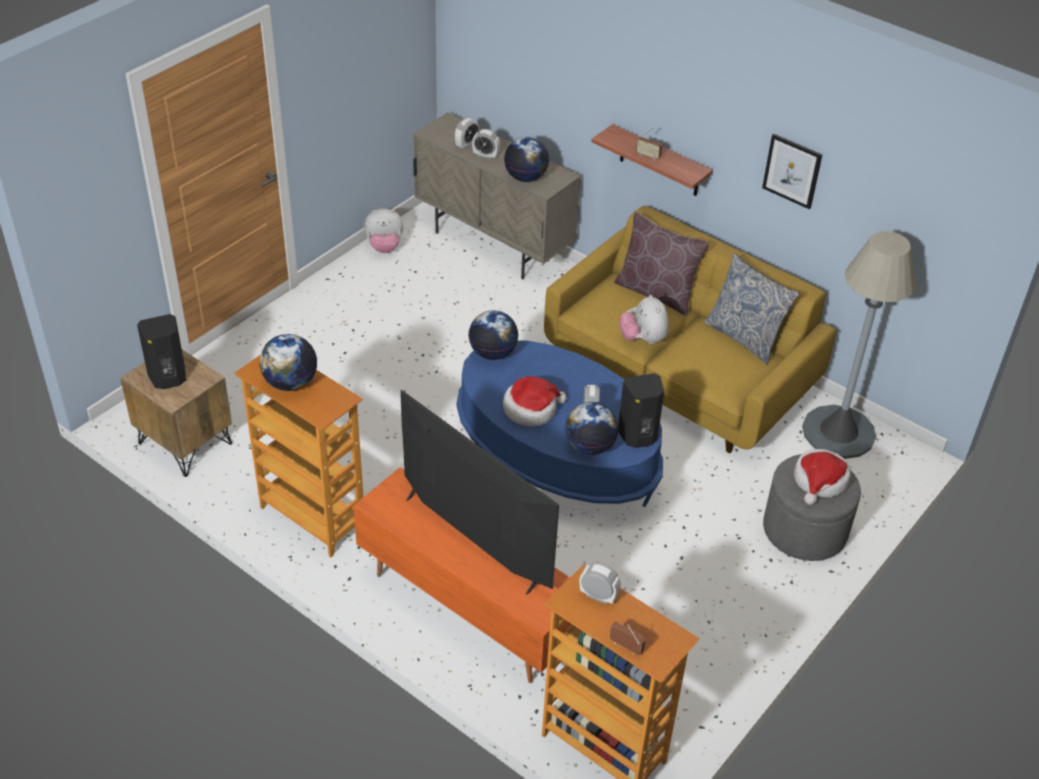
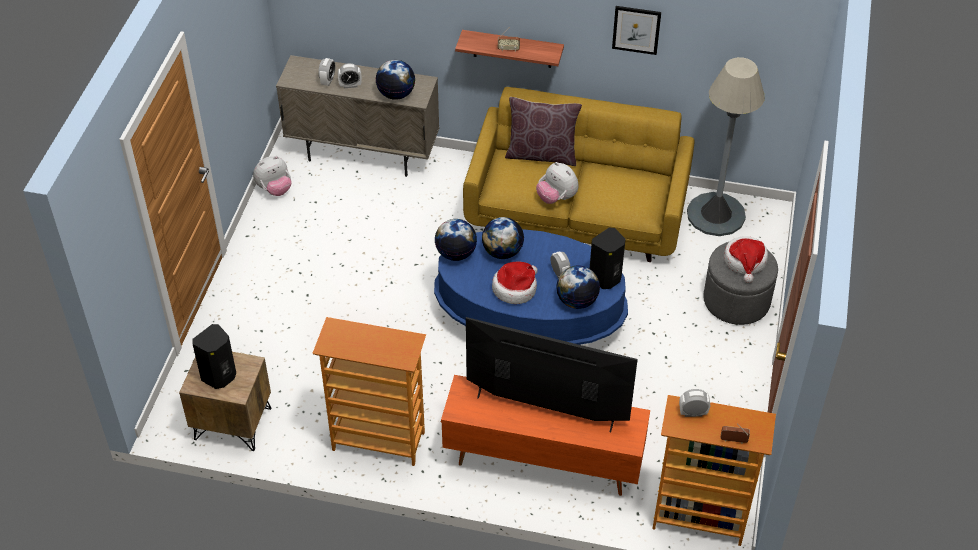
camera: 25 degrees left, 5 degrees up
globe [259,334,317,391] -> globe moved to [482,217,524,259]
pillow [704,253,800,365] -> none

